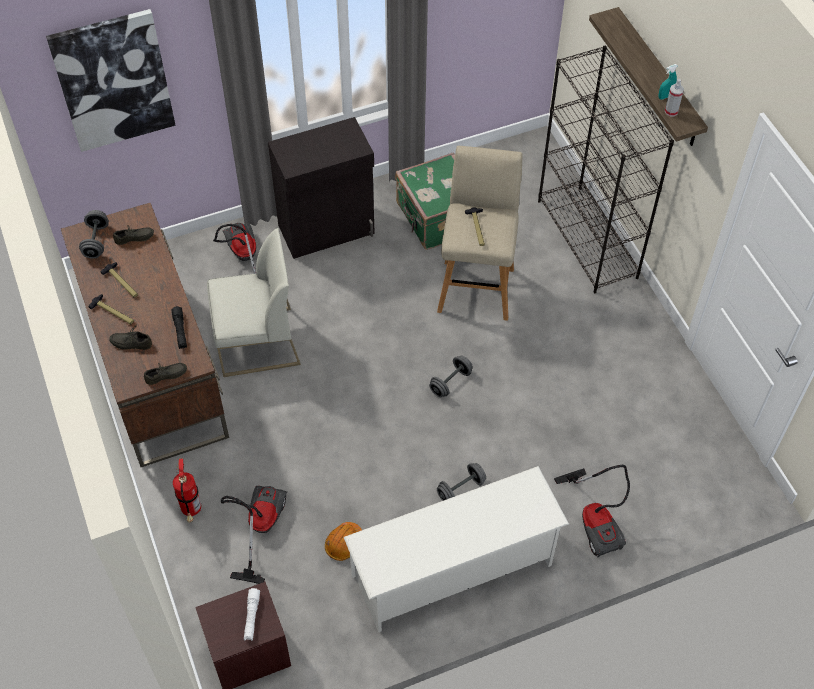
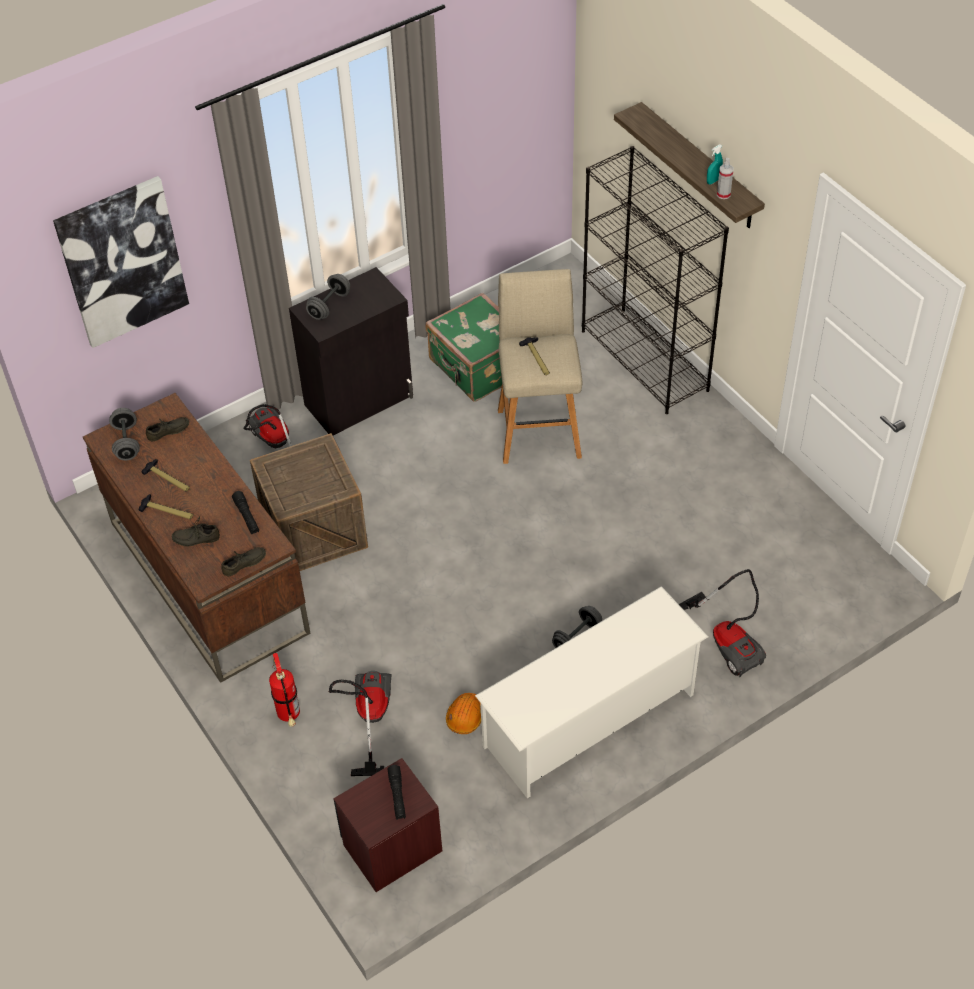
camera: 10 degrees left, 5 degrees down
white chair [207,228,301,377] -> crate [250,433,368,571]
white flashlight [244,588,260,641] -> black flashlight [387,765,406,820]
grey dumbbell [429,355,473,397] -> grey dumbbell moved to [306,274,350,320]

